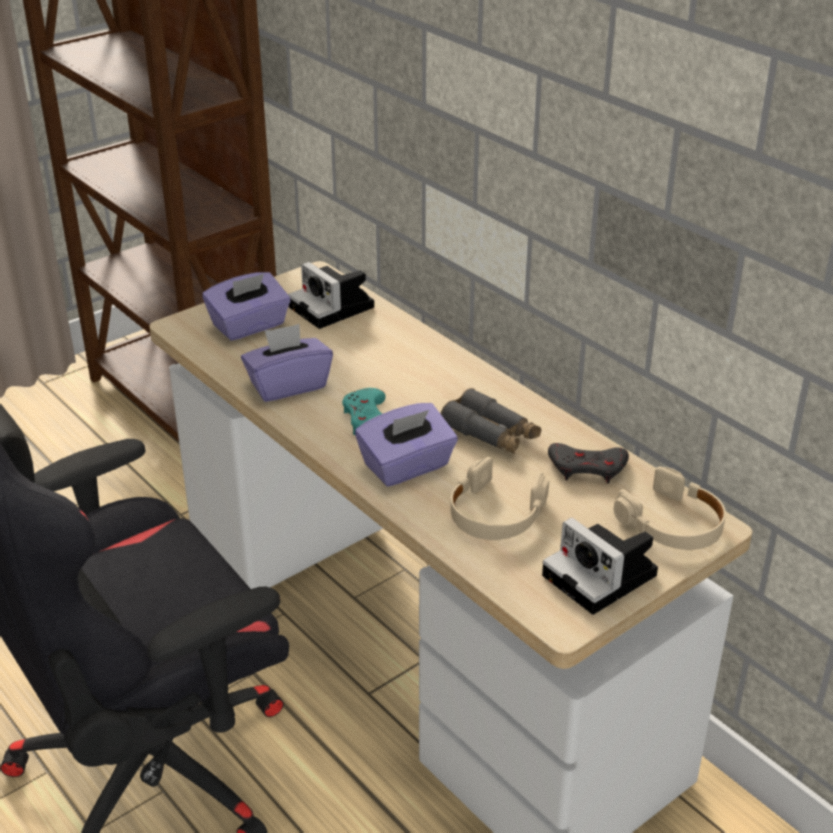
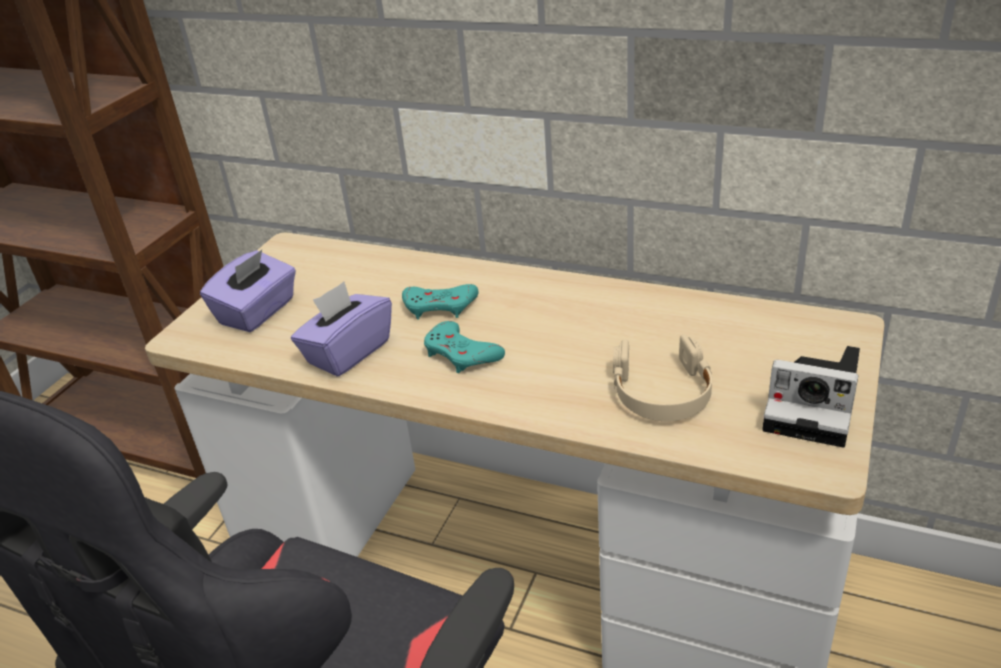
camera: 25 degrees left, 0 degrees up
camera [288,262,374,329] -> none
purple tissue box [355,403,458,487] -> none
grey binoculars [441,388,541,454] -> none
grey game controller [548,443,629,483] -> none
beige headphones [614,466,726,550] -> none
none -> turquoise game controller [402,284,478,319]

